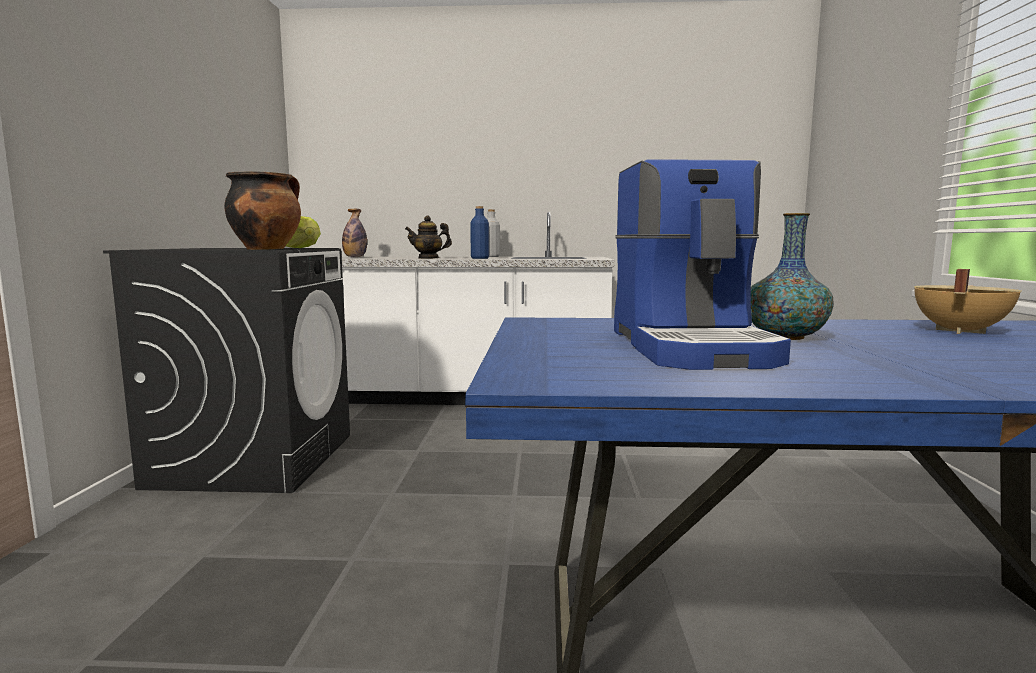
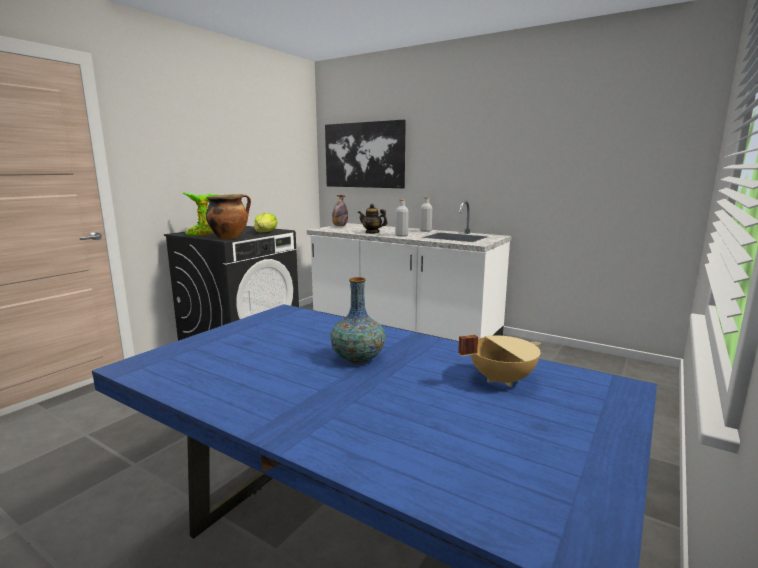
camera: 30 degrees right, 5 degrees up
blue bottle [470,206,489,259] -> grey bottle [395,199,409,237]
coffee machine [614,159,791,370] -> none
none -> potted plant [182,193,218,236]
none -> picture [325,120,406,188]

